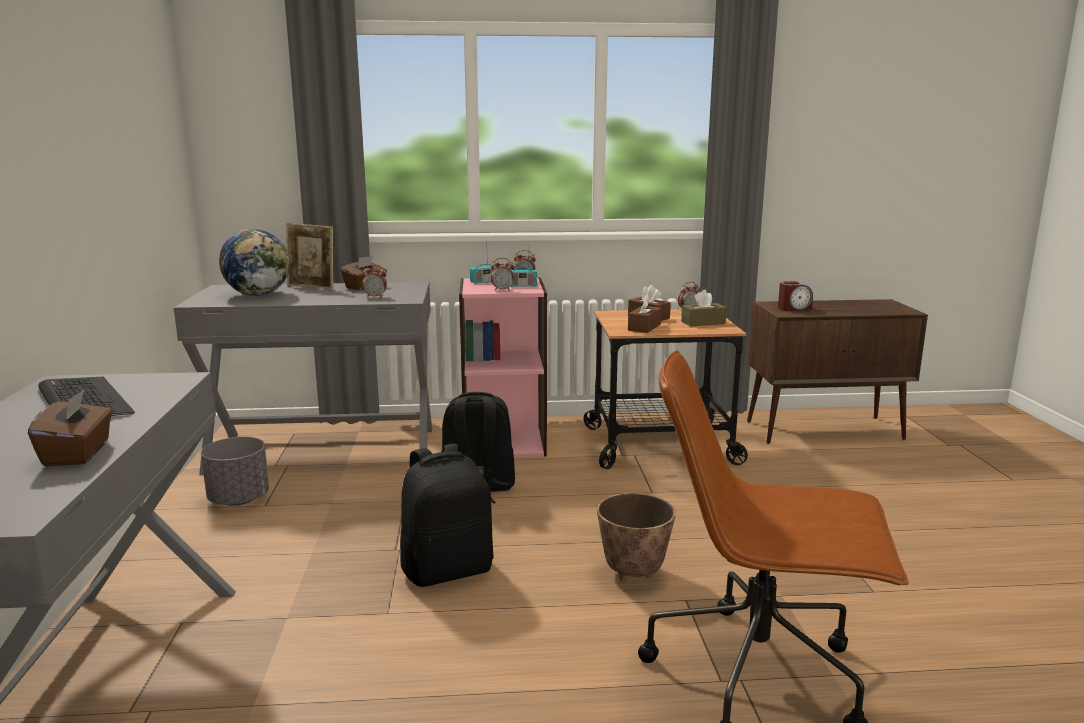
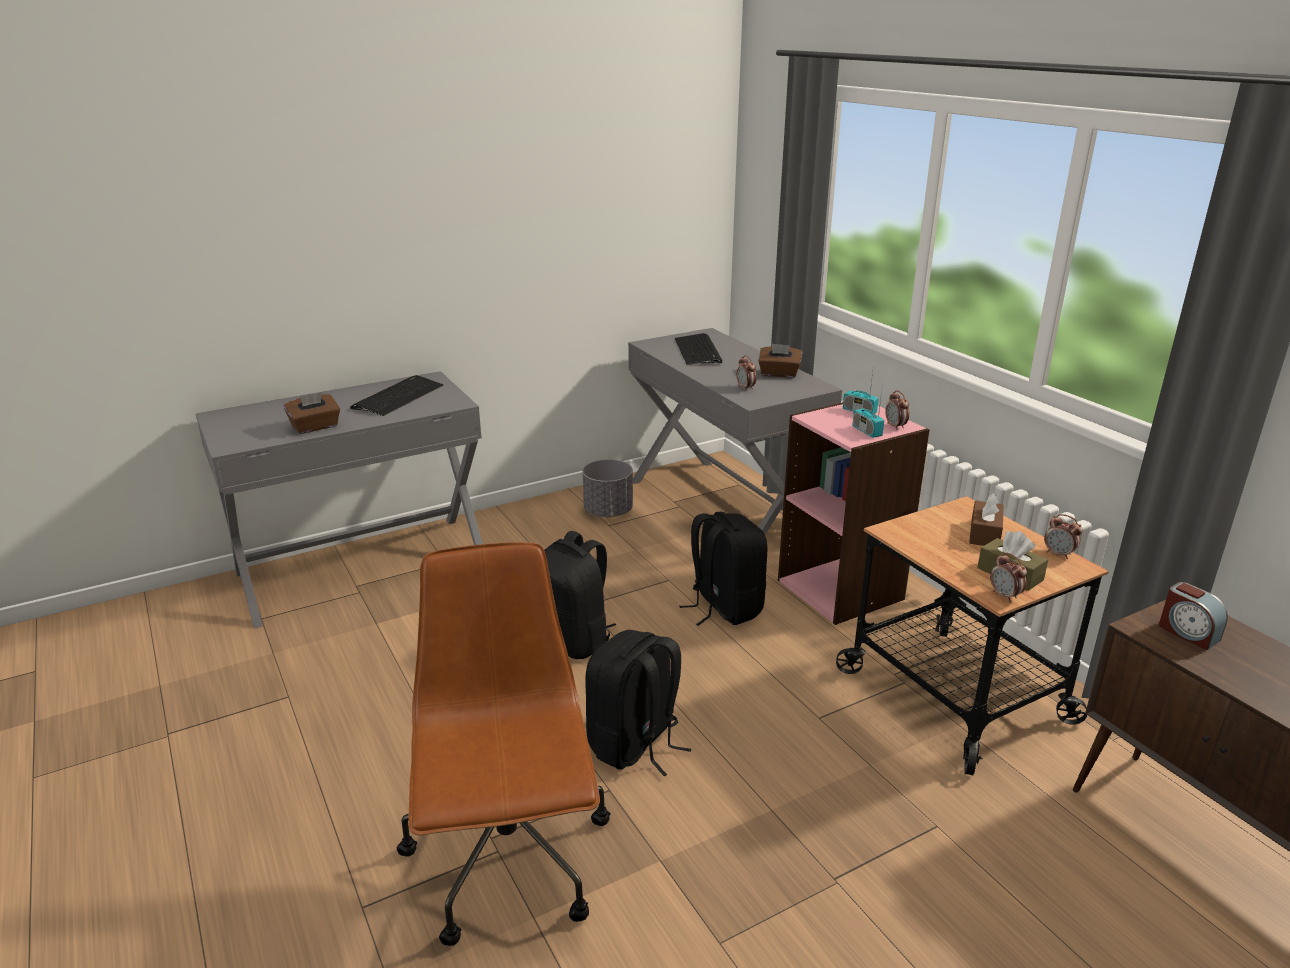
camera: 65 degrees right, 10 degrees up
globe [219,229,290,296] -> keyboard [675,333,722,365]
picture frame [286,223,333,289] -> none
alarm clock [490,258,514,291] -> alarm clock moved to [990,553,1027,602]
planter [597,493,676,582] -> black backpack [585,630,691,776]
brown tissue box [628,294,662,333] -> none

